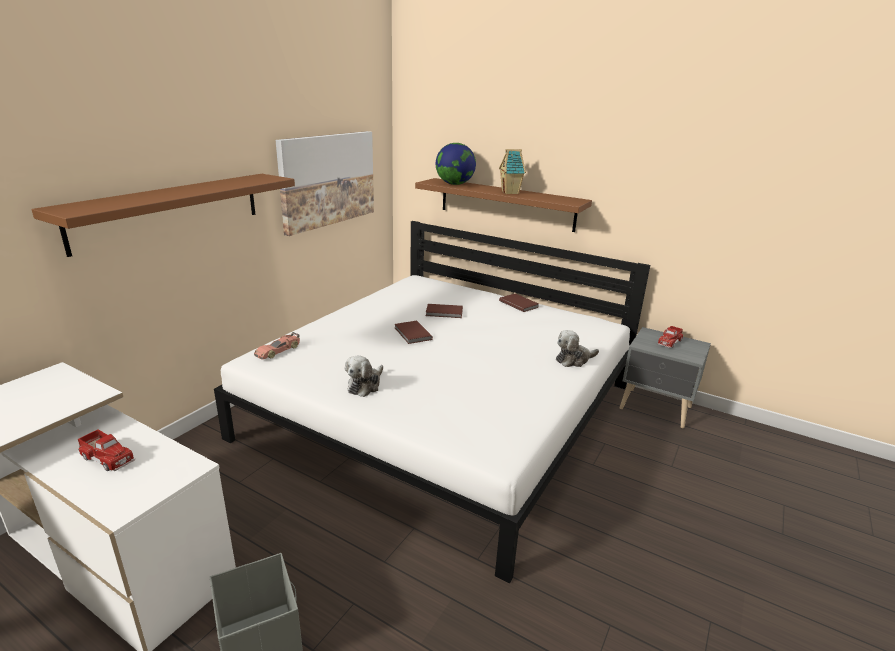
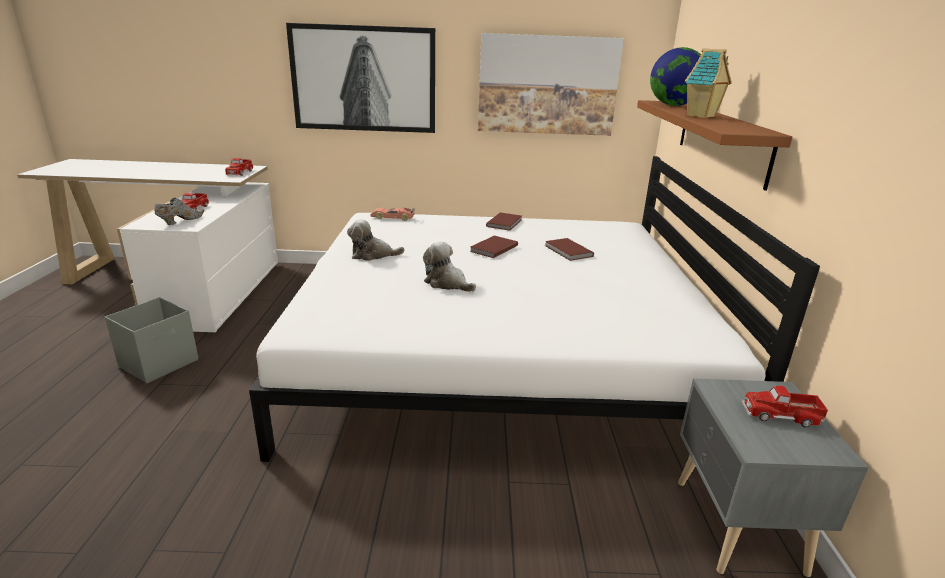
camera: 60 degrees right, 0 degrees up
brown shelf [31,174,295,257] -> picture [286,23,435,133]
brown book [499,294,539,312] -> brown book moved to [486,212,522,231]
plush toy [556,330,599,367] -> plush toy moved to [423,242,476,292]
none -> grey shoe [154,197,204,225]
none -> toy truck [225,158,253,176]

